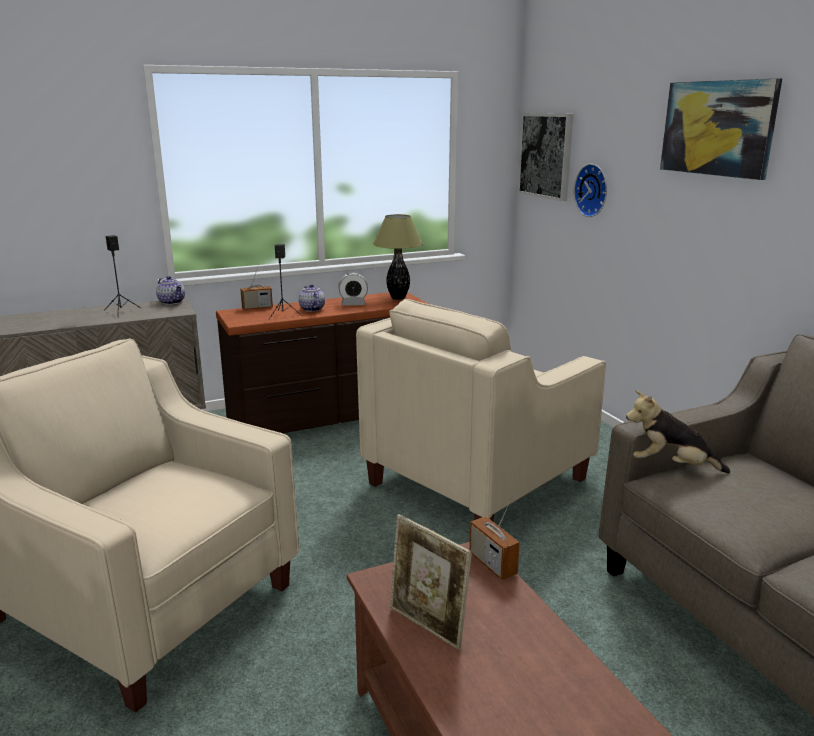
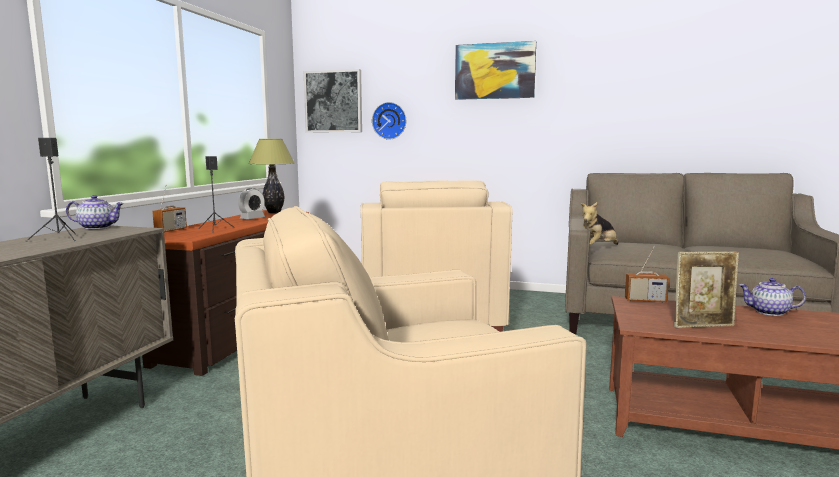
camera: 50 degrees left, 10 degrees down
teapot [299,284,325,312] -> teapot moved to [739,278,806,316]

